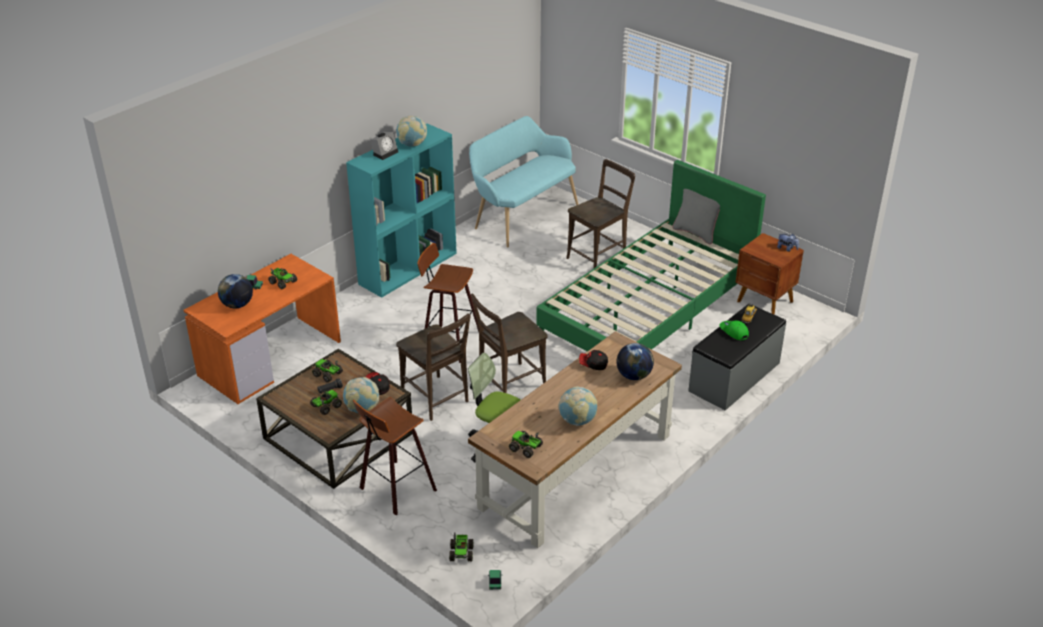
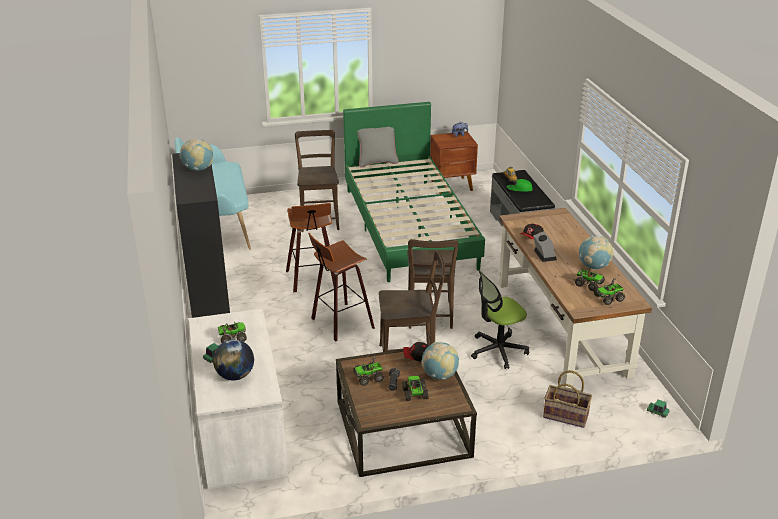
camera: 55 degrees left, 5 degrees down
orange desk [184,254,341,404] -> white desk [189,309,288,490]
turquoise bookcase [346,124,457,298] -> black bookcase [172,153,230,318]
stool [353,397,437,515] -> stool moved to [286,203,335,292]
alarm clock [370,132,398,160] -> alarm clock moved to [533,231,557,262]
toy truck [449,532,474,562] -> toy truck moved to [575,269,605,291]
globe [616,343,654,380] -> none
none -> basket [543,370,592,428]

